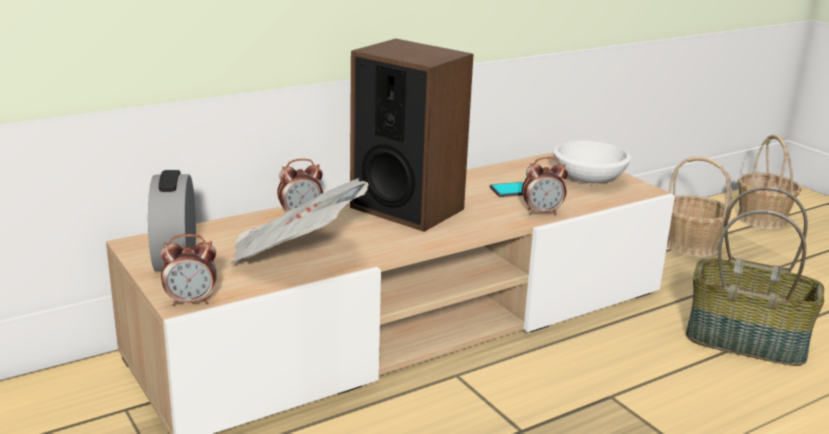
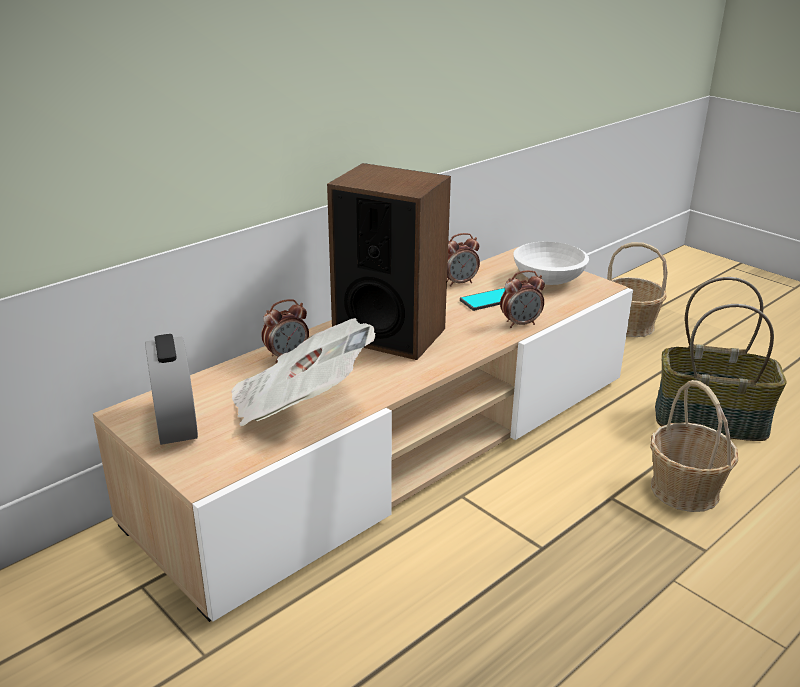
camera: 10 degrees left, 5 degrees up
alarm clock [161,234,217,306] -> alarm clock moved to [447,233,480,287]
basket [737,134,801,229] -> basket moved to [650,380,738,512]

